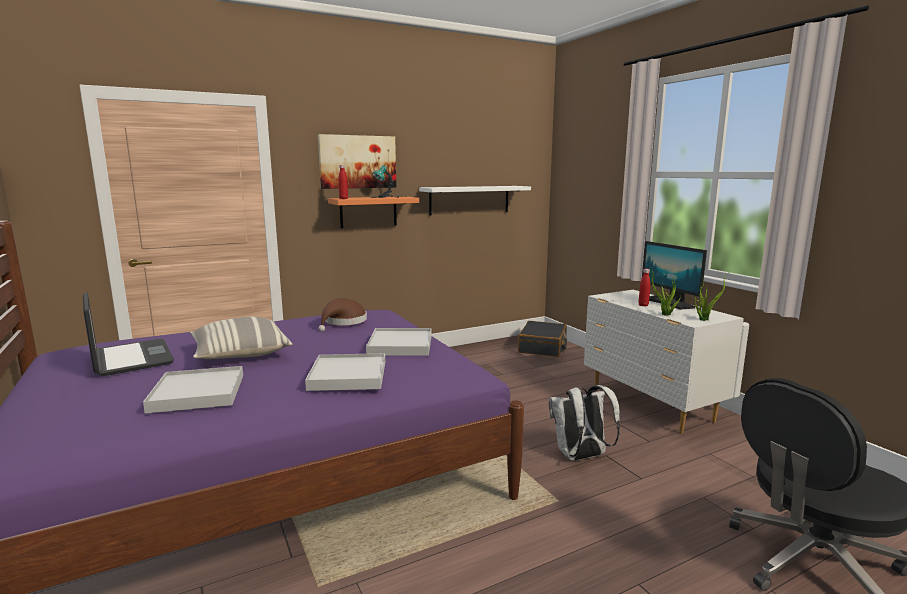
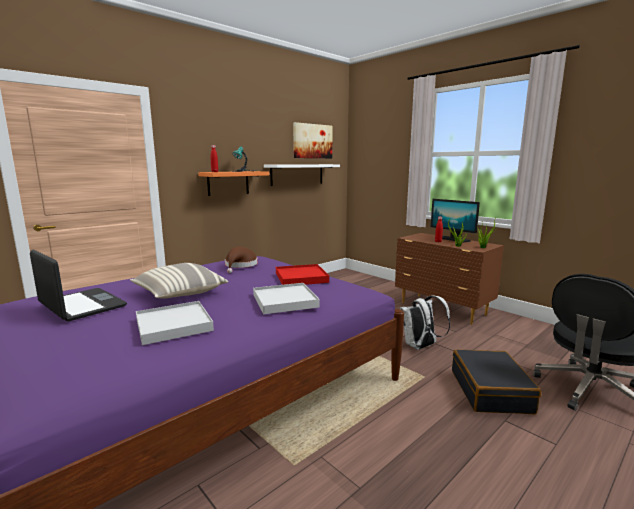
camera: 15 degrees left, 0 degrees up
picture [318,134,396,189] -> picture moved to [293,122,333,158]
white tray [366,328,432,356] -> red tray [276,264,329,285]
black suitcase [518,321,567,357] -> black suitcase moved to [452,350,541,414]
white dresser [584,290,744,434] -> brown dresser [395,233,504,325]

